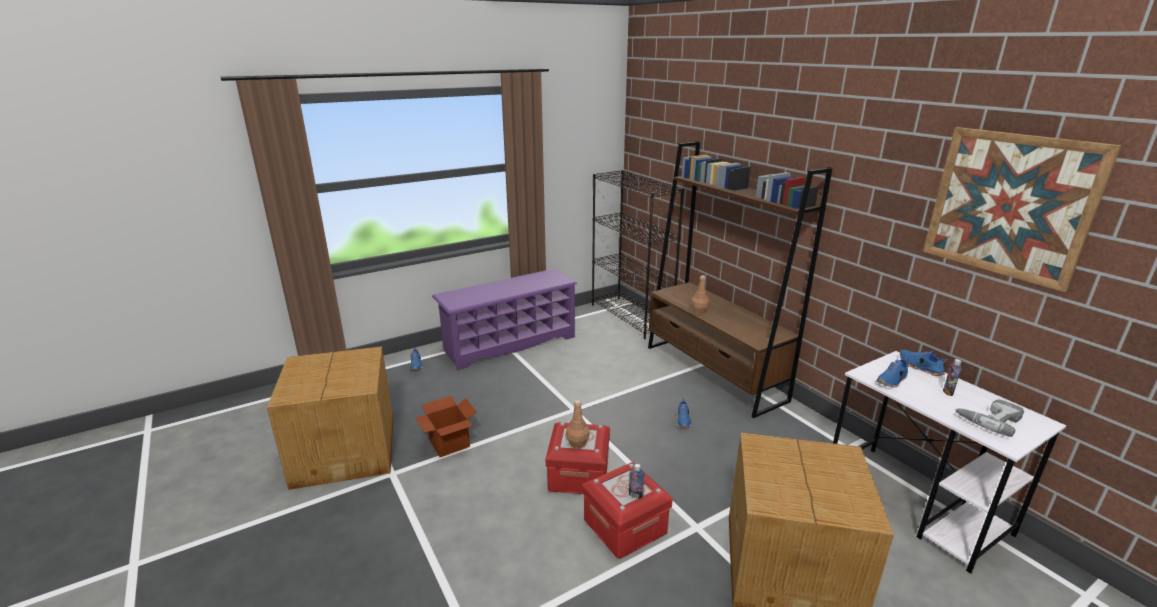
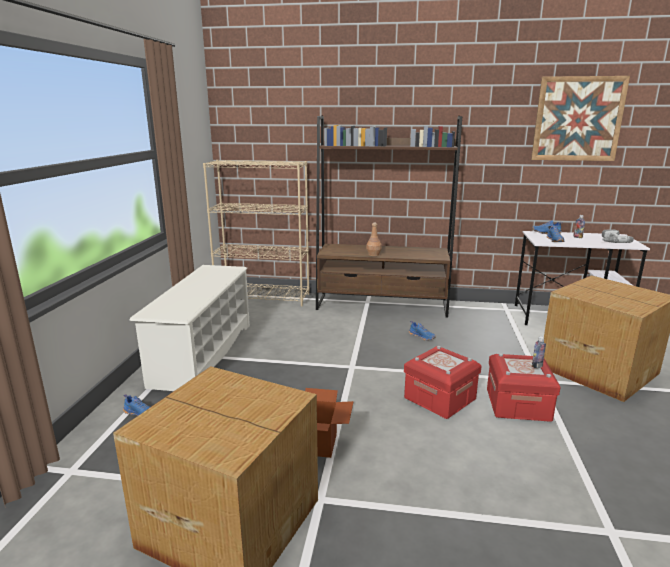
camera: 50 degrees left, 5 degrees down
purple shoe rack [432,269,577,371] -> white shoe rack [129,265,250,391]
brown bottle [566,400,589,448] -> none
black bookcase [592,170,684,339] -> beige bookcase [203,160,310,306]

